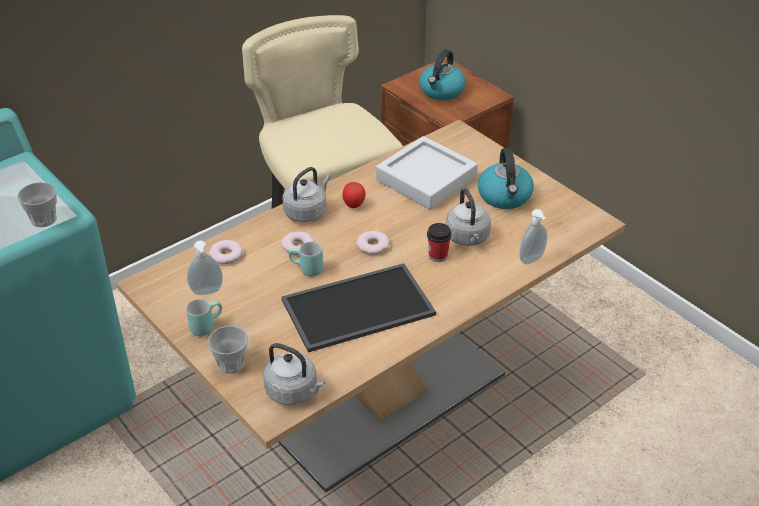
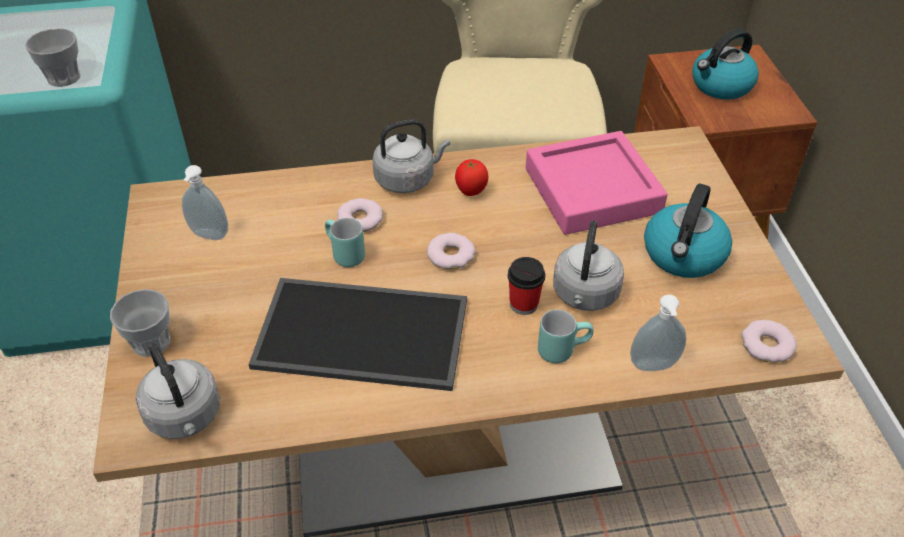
camera: 30 degrees right, 5 degrees up
turquoise mug [186,299,222,336] -> turquoise mug moved to [538,309,594,363]
donut [209,240,243,264] -> donut moved to [741,320,797,363]
grey tray [376,136,478,210] -> pink tray [526,131,668,235]

